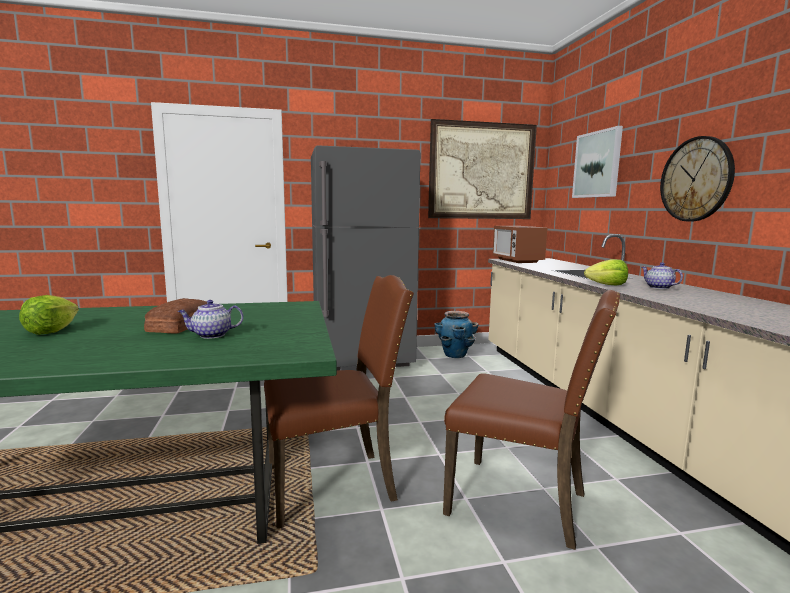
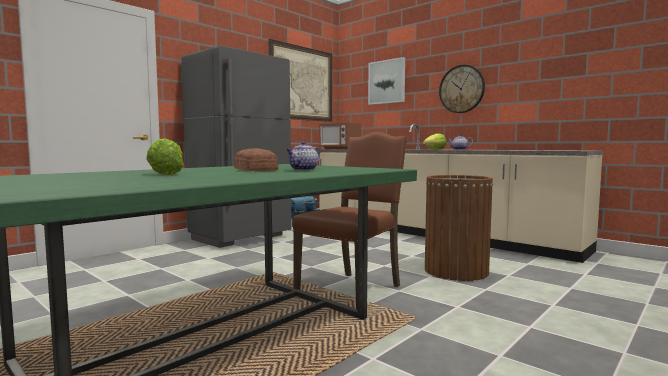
camera: 35 degrees left, 5 degrees down
brown chair [443,290,620,550] -> brown trash can [425,175,493,281]

